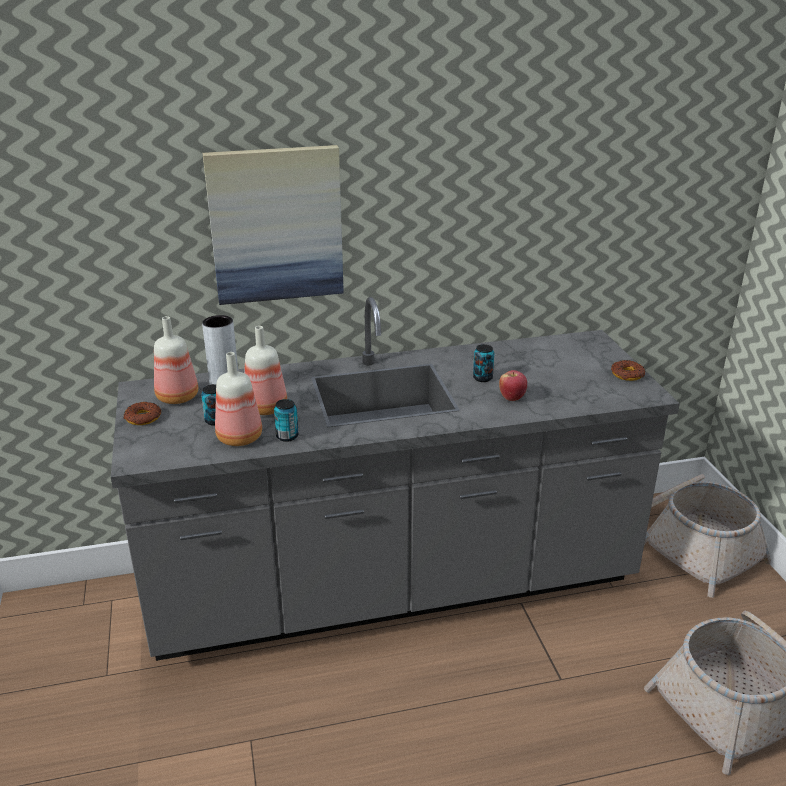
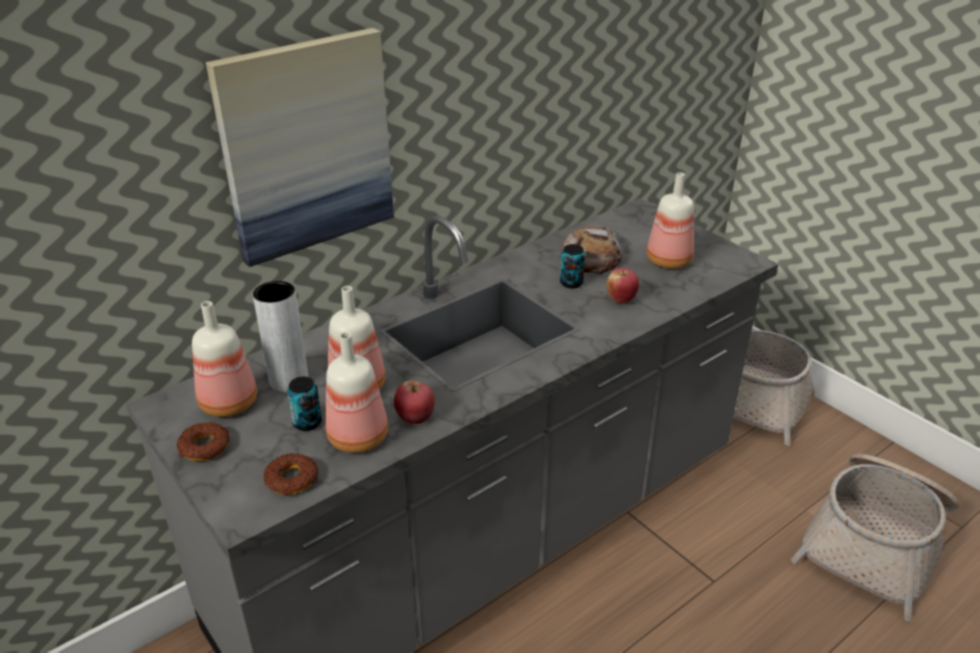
camera: 25 degrees left, 5 degrees up
can [274,399,299,442] -> apple [394,380,435,424]
donut [611,360,645,381] -> donut moved to [264,453,319,496]
none -> bread [559,226,623,274]
none -> bottle [647,172,694,269]

